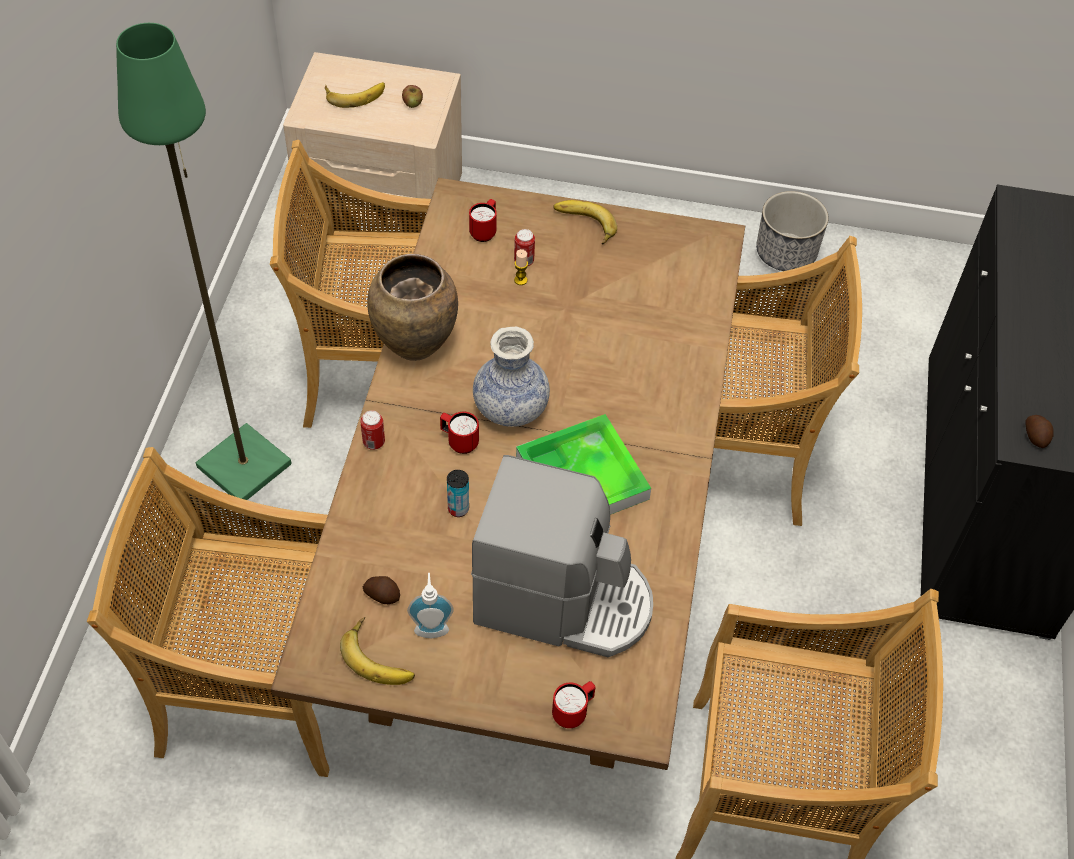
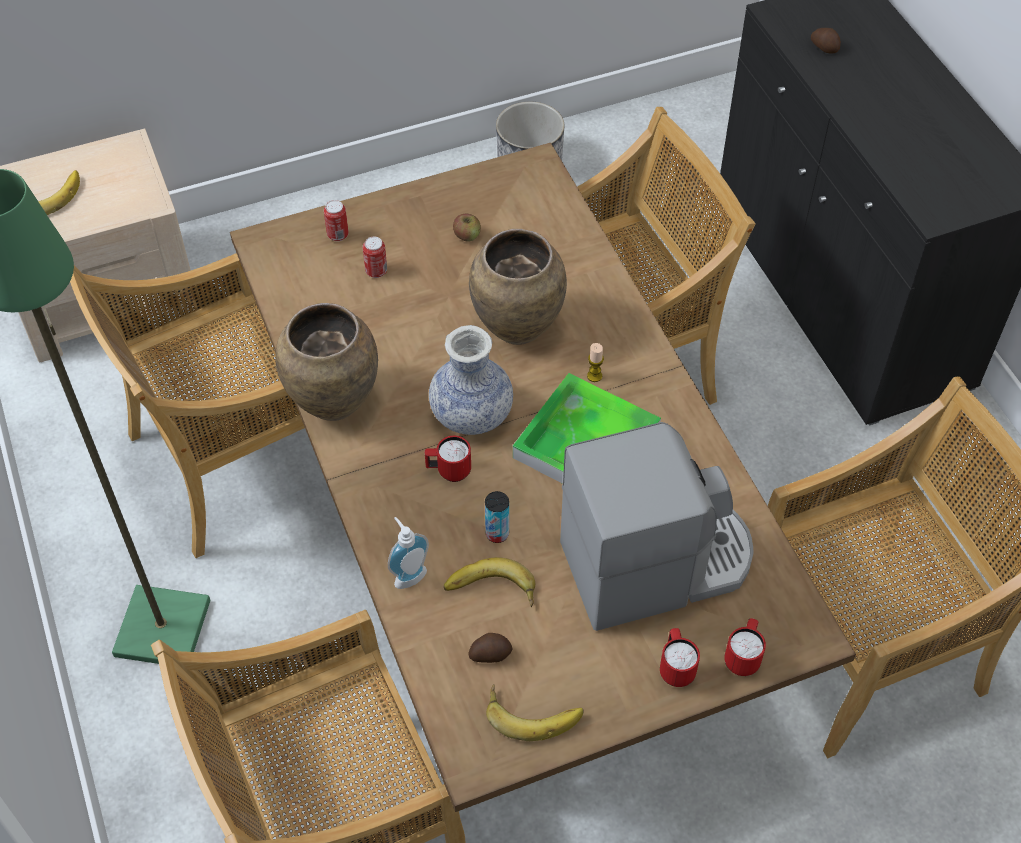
camera: 30 degrees left, 0 degrees up
can [360,411,385,450] -> can moved to [324,200,349,241]
apple [402,85,423,108] -> apple moved to [453,213,481,242]
soap dispenser [407,573,454,638] -> soap dispenser moved to [388,517,429,589]
red mug [469,199,497,242] -> red mug moved to [660,628,700,687]
candle [514,249,528,285] -> candle moved to [587,343,604,382]
banana [553,200,617,245] -> banana moved to [444,557,535,607]
potato [1025,415,1054,448] -> potato moved to [811,28,841,53]
none -> brown vase [469,229,567,345]

